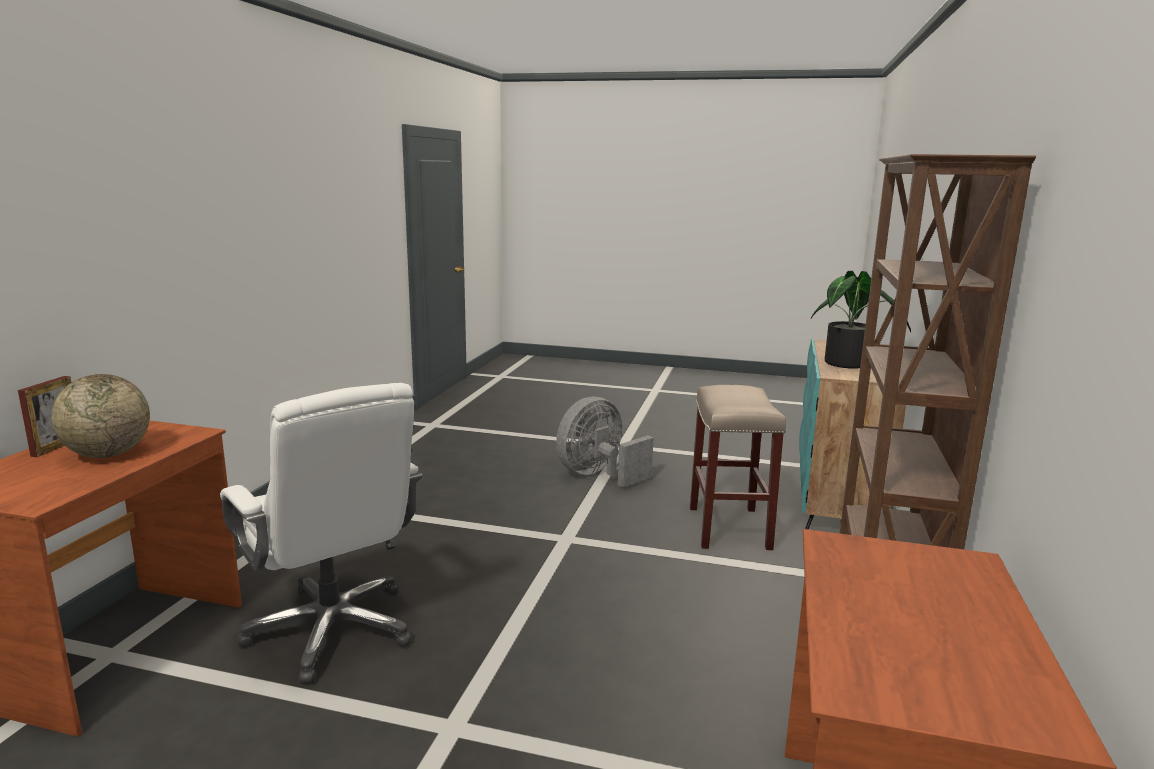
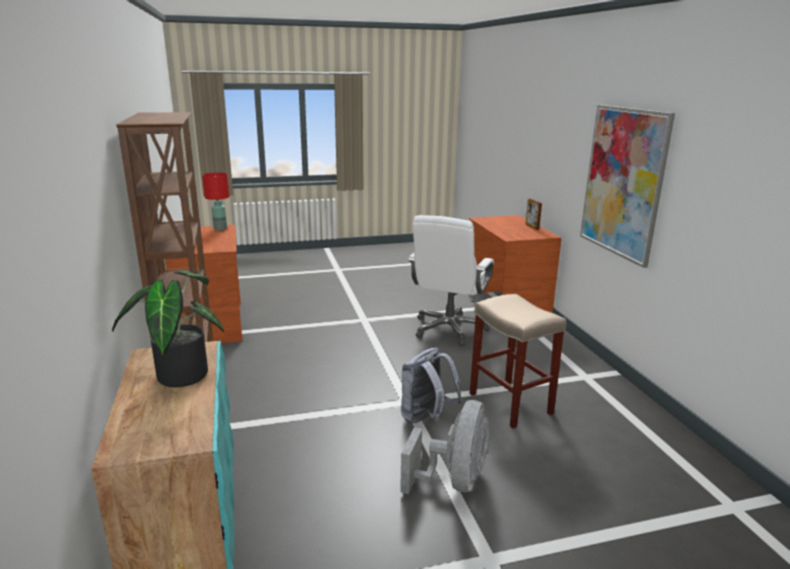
camera: 150 degrees right, 5 degrees up
globe [51,374,150,458] -> none
white office chair [220,383,423,684] -> white office chair turned 90 degrees counterclockwise [408,215,494,346]
beige stool [690,385,786,550] -> beige stool moved to [470,294,566,428]
none -> red table lamp [202,172,230,231]
none -> grey backpack [401,348,463,423]
none -> picture [580,105,675,268]

